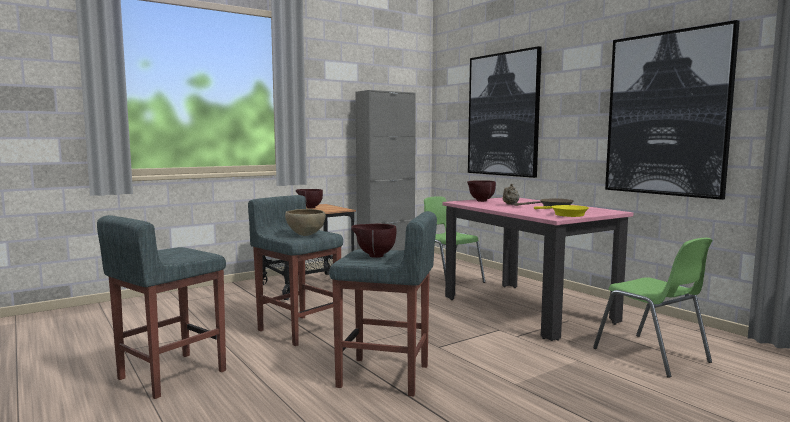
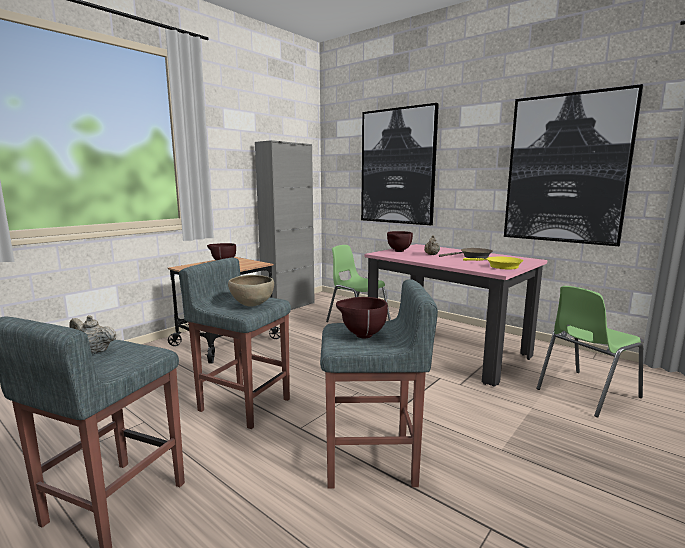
camera: 15 degrees left, 5 degrees up
green chair [593,238,713,378] -> green chair turned 105 degrees clockwise [536,286,643,417]
none -> beige teapot [69,315,117,354]

